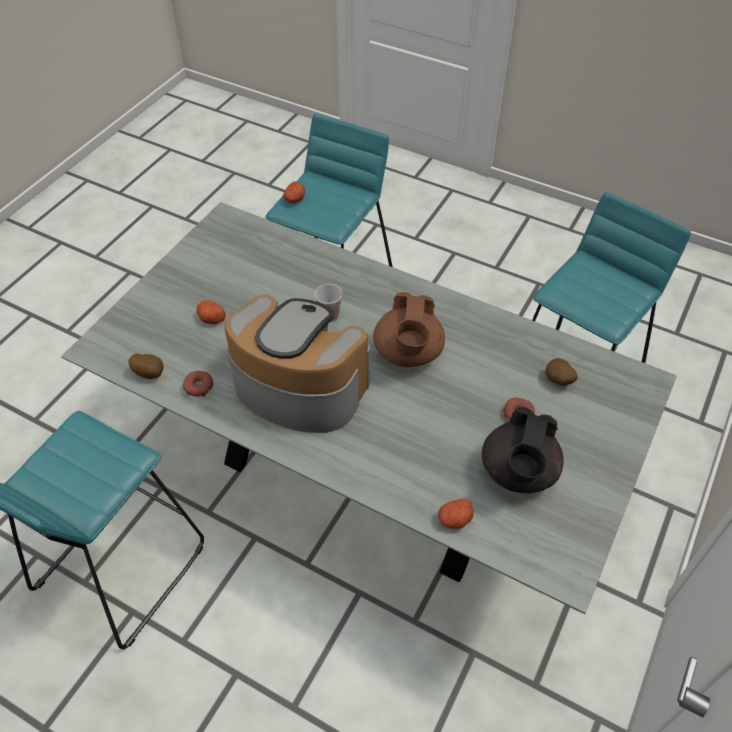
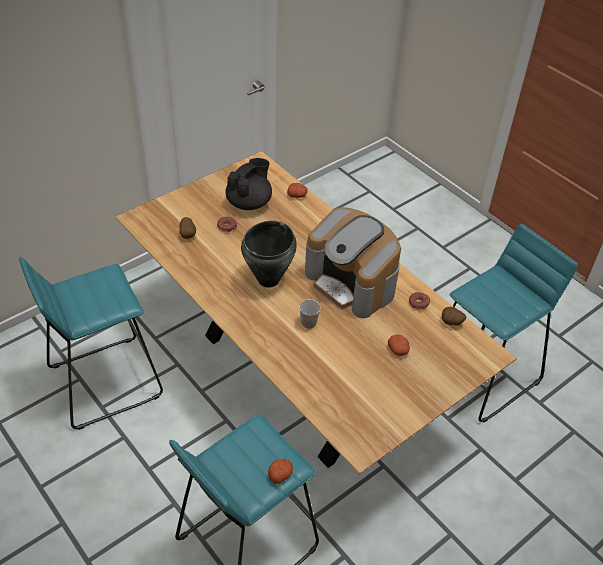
camera: 160 degrees left, 5 degrees down
grey dining table [61,202,677,614] -> brown dining table [115,151,517,474]
brown teapot [373,292,445,367] -> black cooking pot [241,221,297,288]

